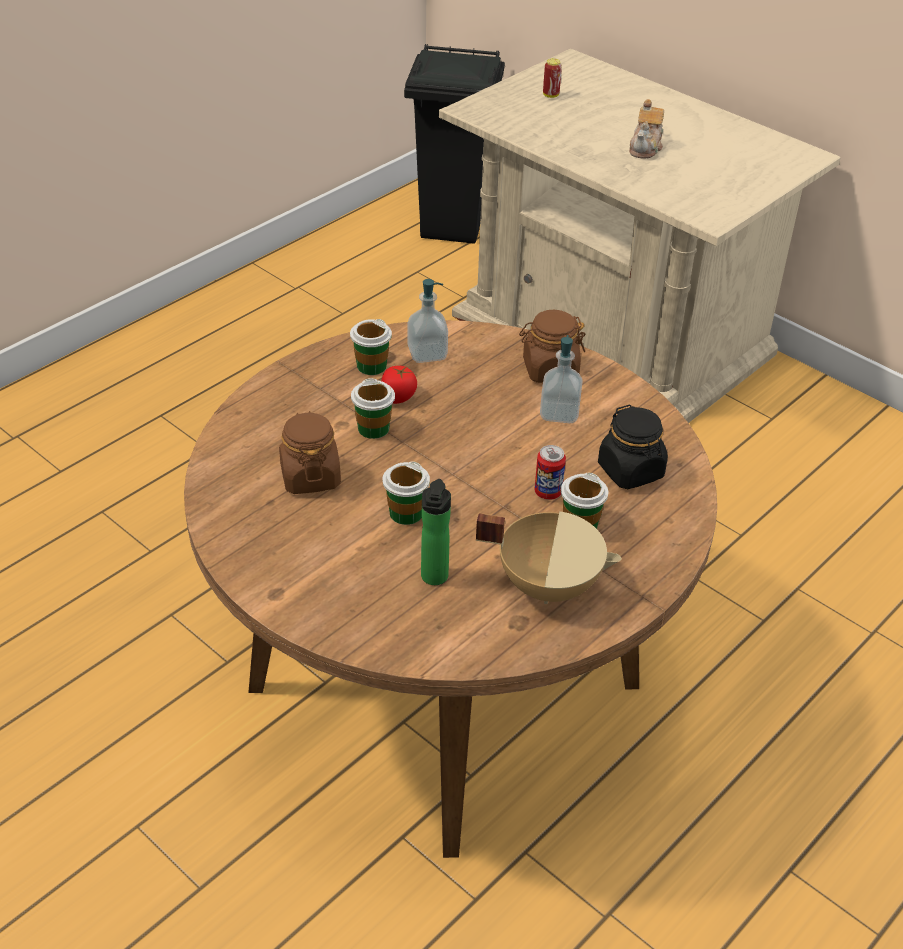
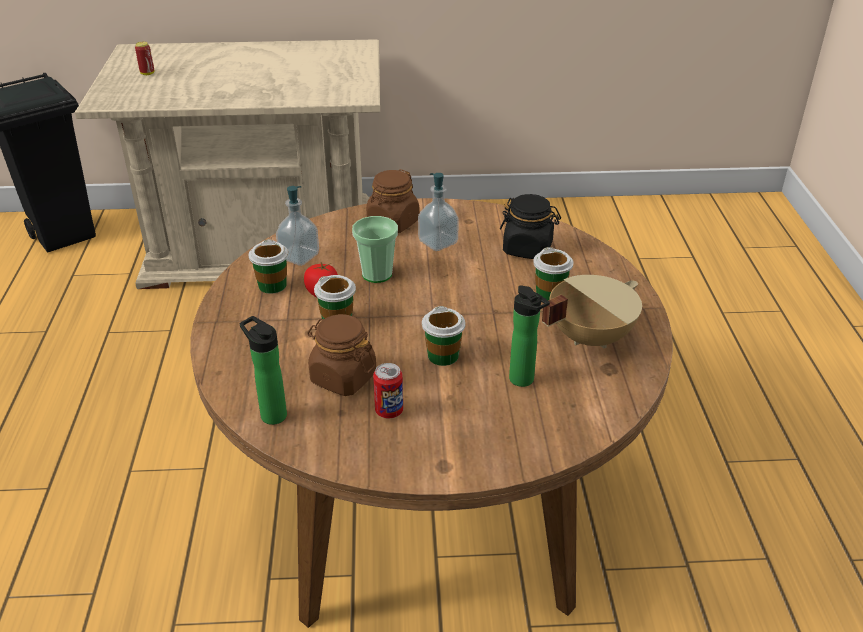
camera: 45 degrees left, 5 degrees down
can [535,445,566,500] -> can moved to [373,363,403,418]
teapot [629,99,664,159] -> none
none -> bottle [240,316,287,425]
none -> cup [352,216,398,283]

